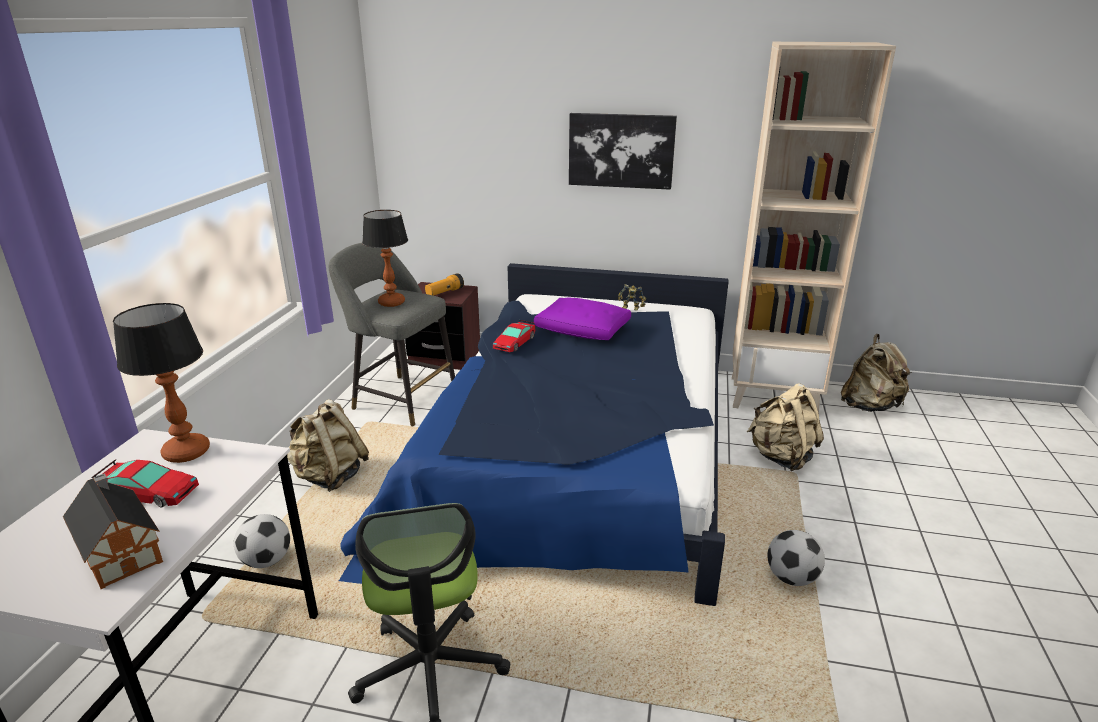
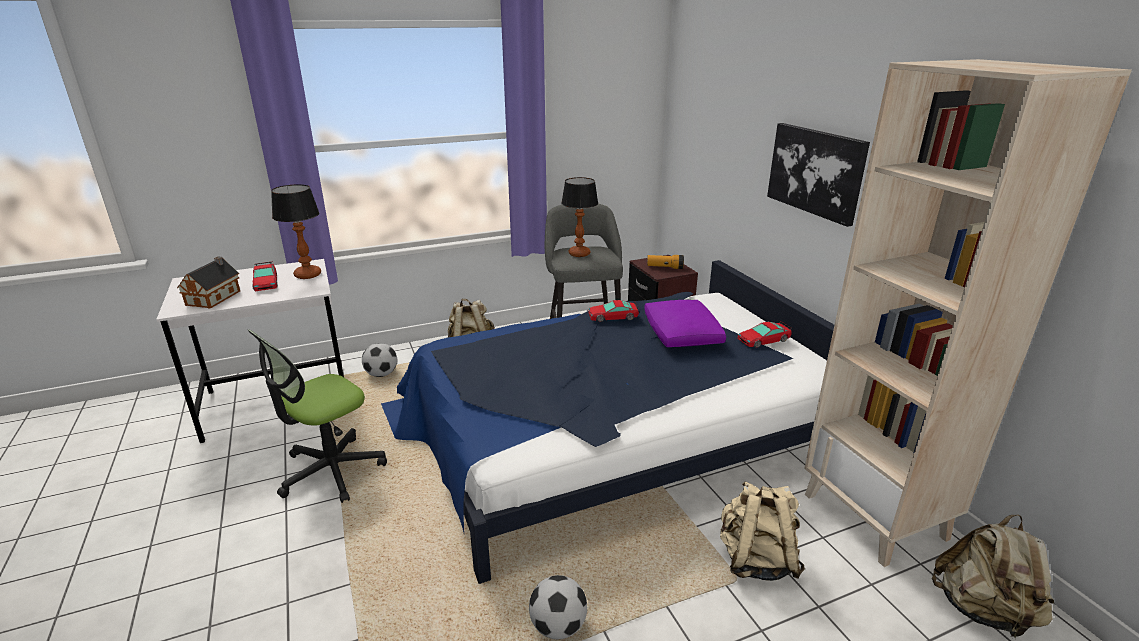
camera: 55 degrees right, 0 degrees up
toy robot [618,284,646,311] -> toy car [737,321,792,348]

